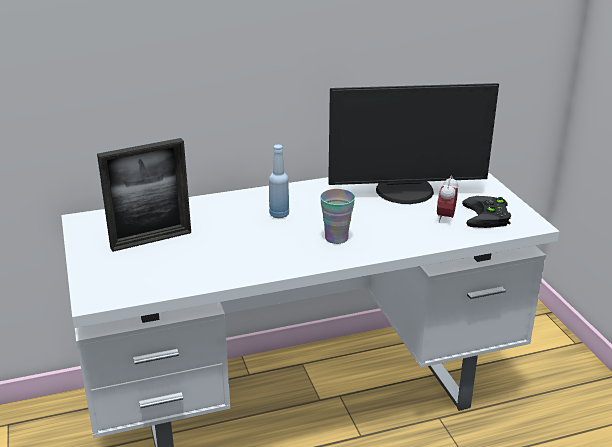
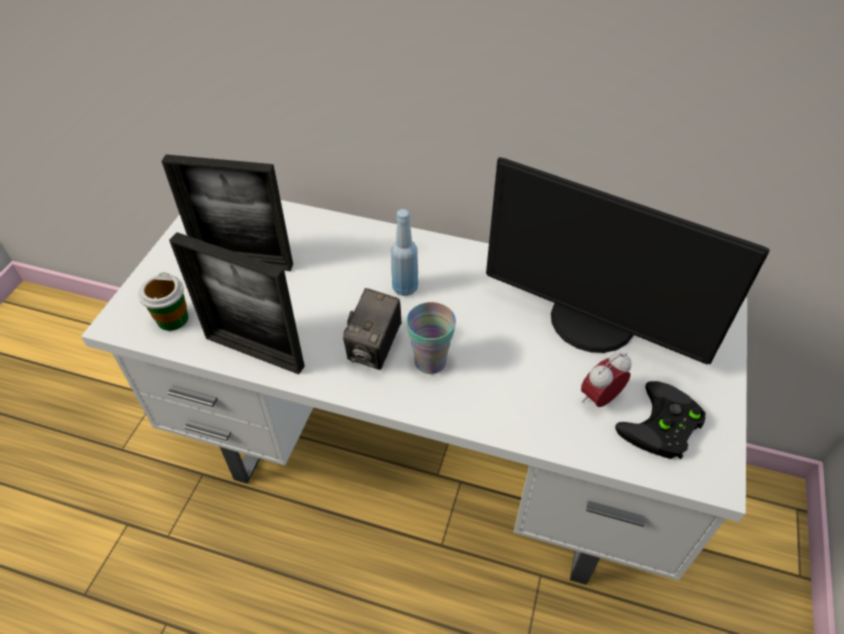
camera: 35 degrees right, 20 degrees up
none -> cup [138,273,188,331]
none -> picture frame [169,232,305,374]
none -> camera [343,288,401,370]

